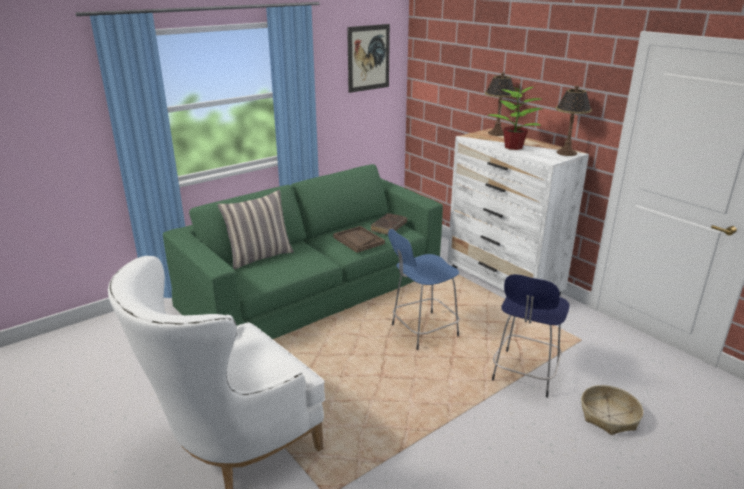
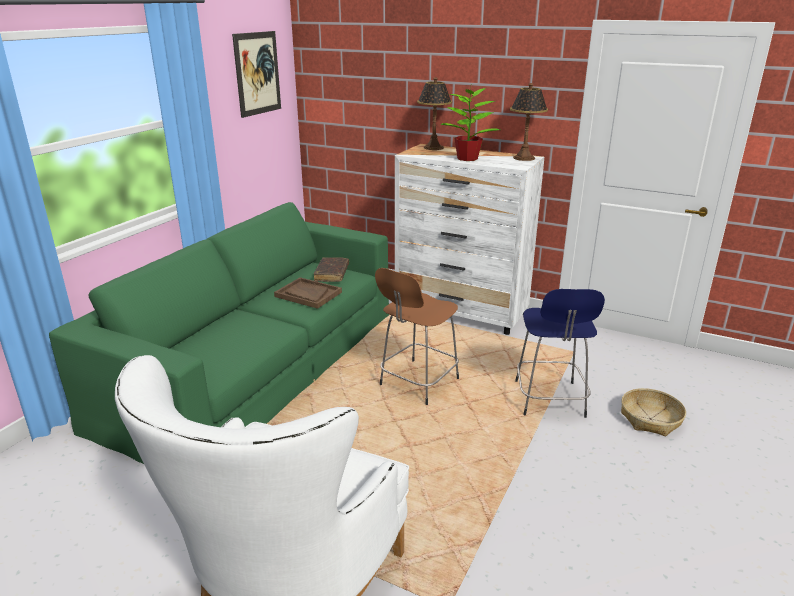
camera: 25 degrees left, 0 degrees up
pillow [217,190,294,269] -> none
blue stool [388,229,460,350] -> brown stool [375,268,459,405]

